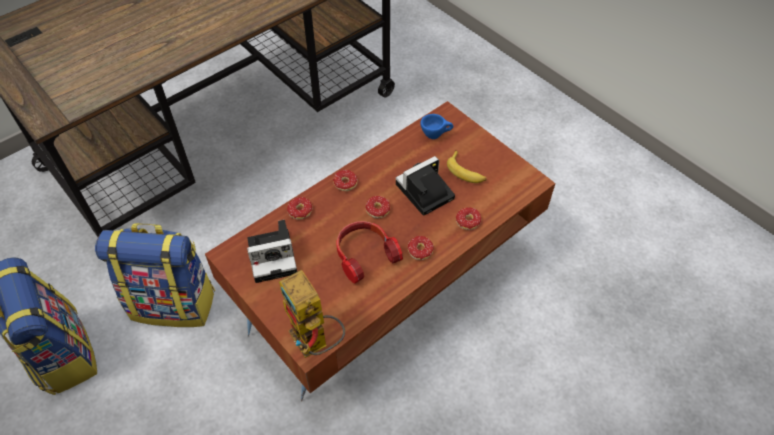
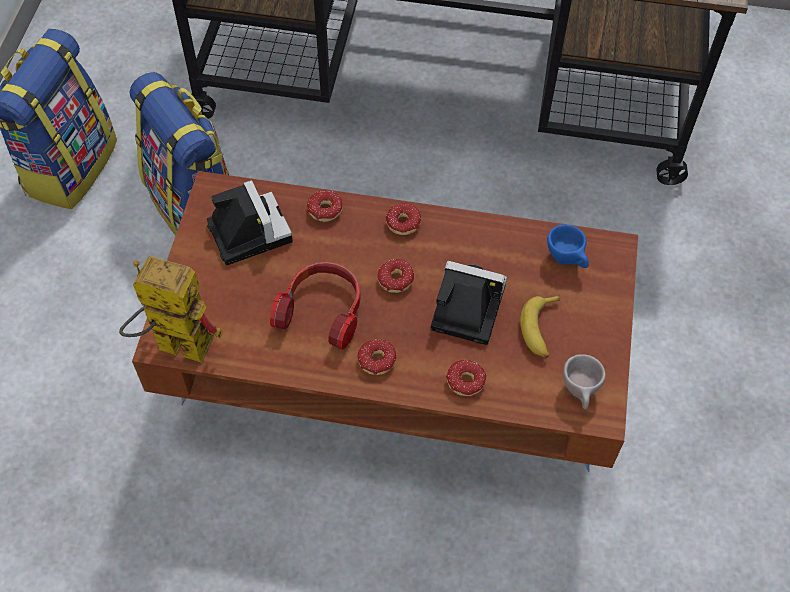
camera: 50 degrees right, 5 degrees up
camera [247,220,297,283] -> camera turned 150 degrees counterclockwise [207,180,293,265]
toy robot [279,270,345,358] -> toy robot turned 90 degrees clockwise [119,256,223,363]
none -> beige cup [563,354,606,409]

